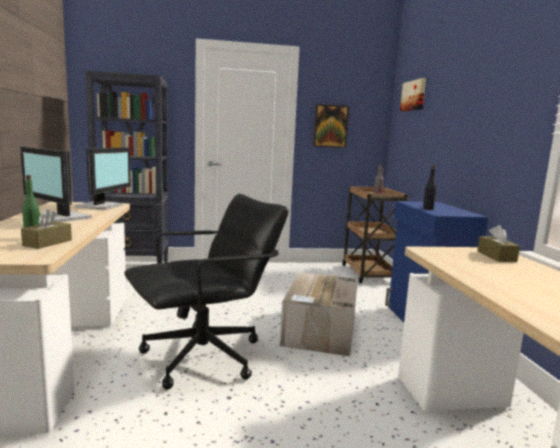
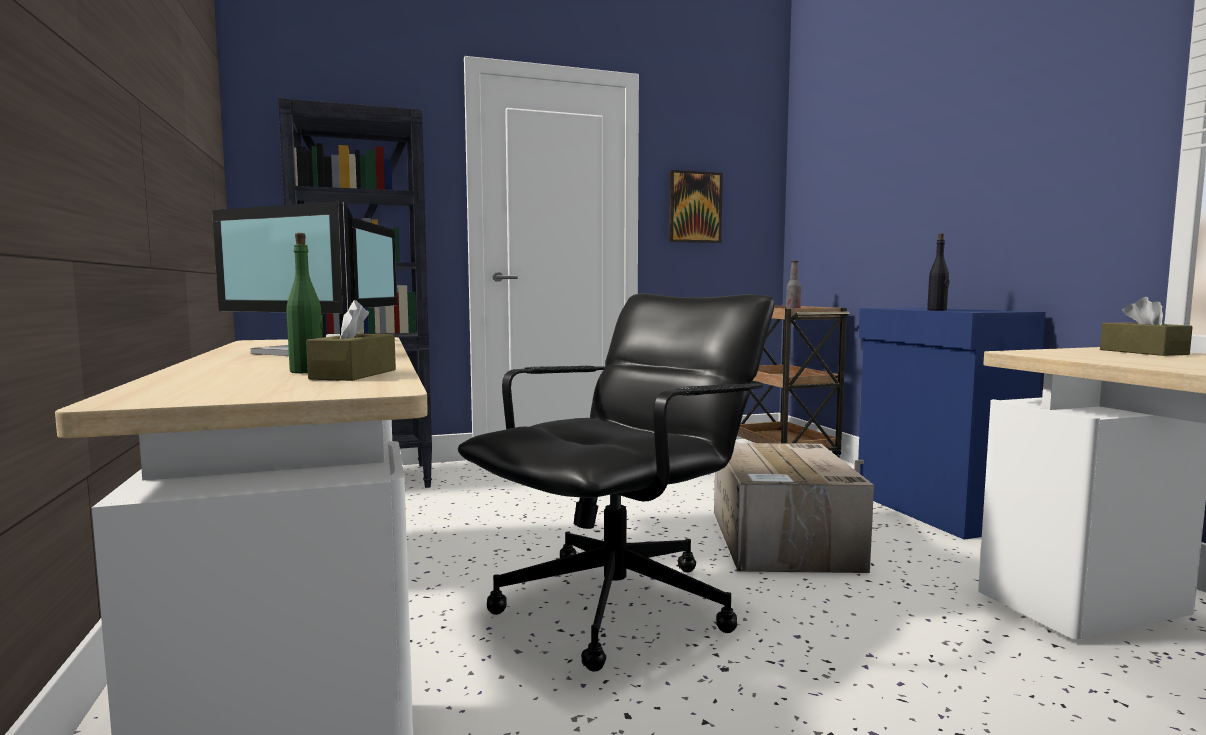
camera: 10 degrees left, 5 degrees down
picture [400,78,426,112] -> none

